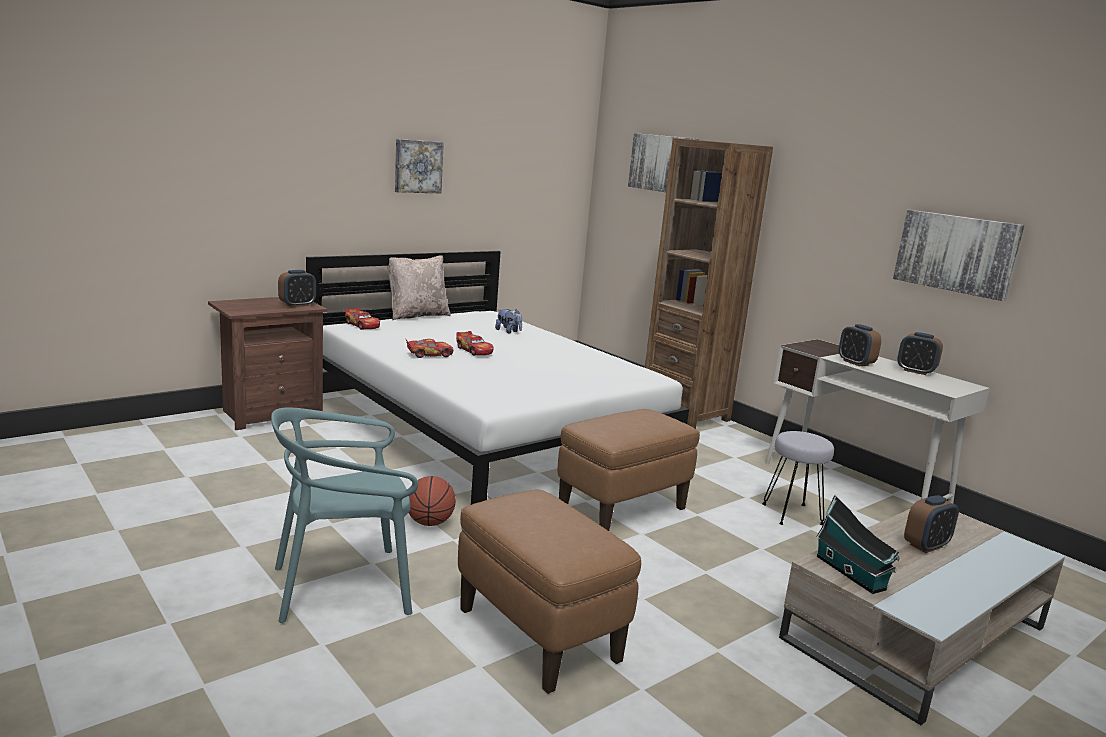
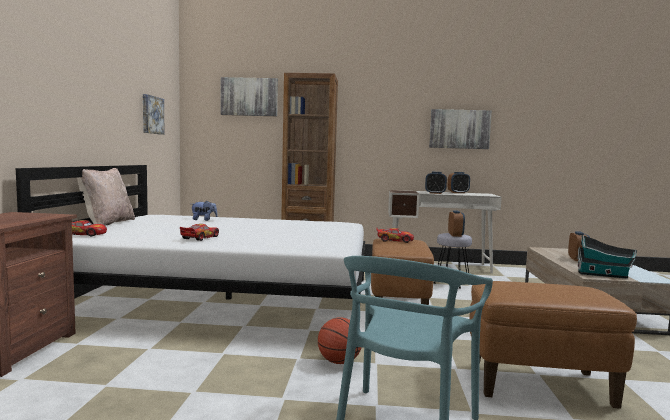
camera: 45 degrees left, 10 degrees down
alarm clock [278,270,316,307] -> alarm clock moved to [448,210,465,237]
picture [395,139,444,193] -> picture moved to [143,94,165,135]
toy car [456,331,493,356] -> toy car moved to [376,228,414,243]

